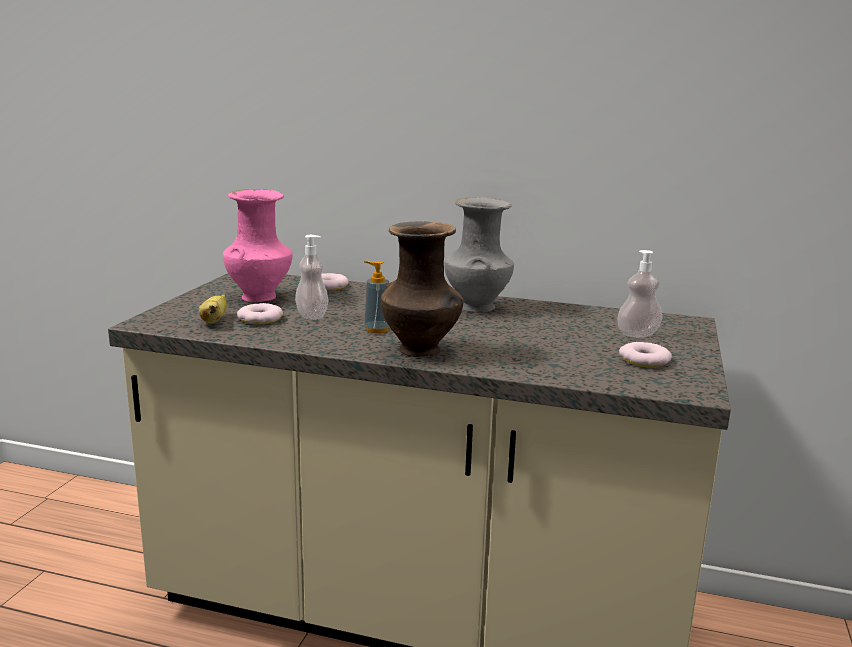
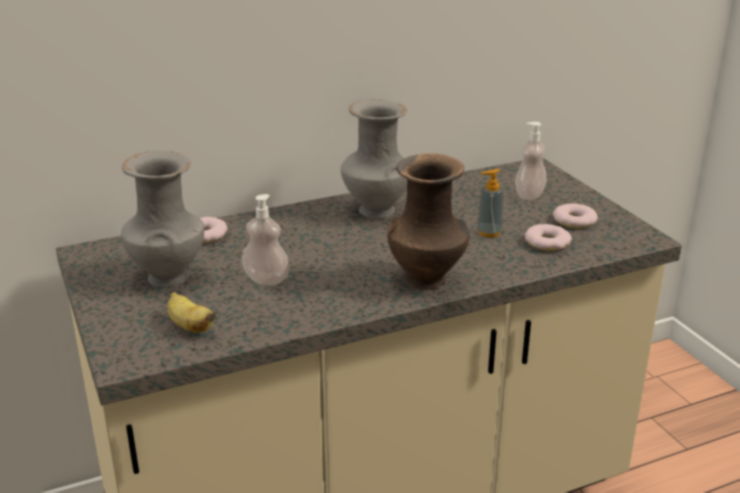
camera: 40 degrees left, 10 degrees up
pink vase [223,189,293,302] -> grey vase [121,150,204,288]
donut [237,303,283,325] -> donut moved to [525,224,572,251]
soap dispenser [364,261,390,333] -> soap dispenser moved to [477,169,504,237]

